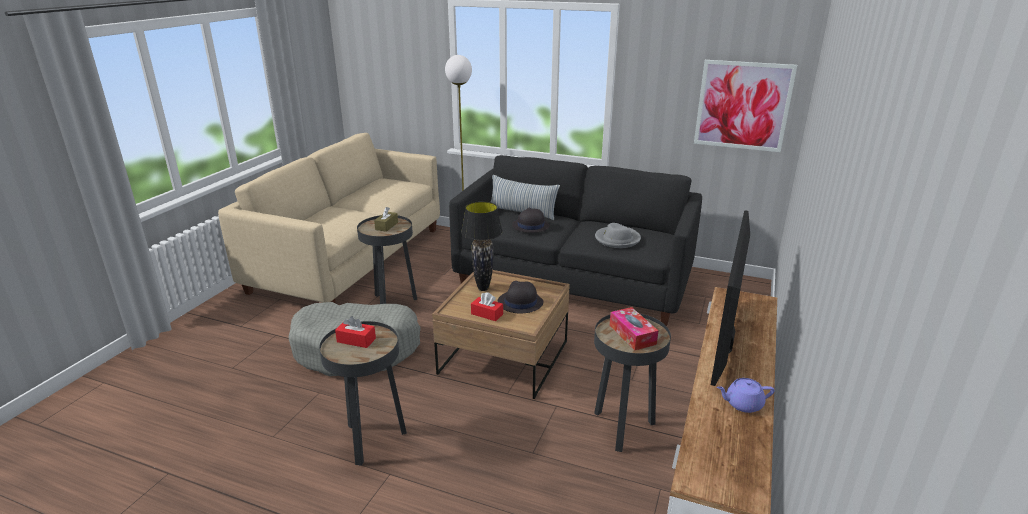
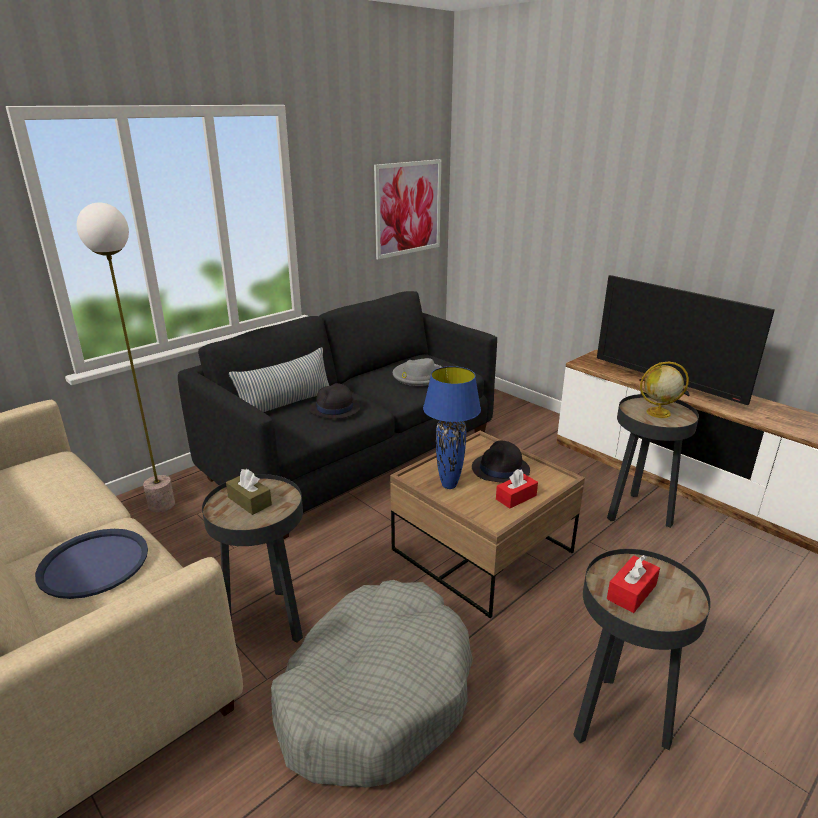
camera: 65 degrees left, 0 degrees up
black table lamp [461,201,503,291] -> blue table lamp [423,366,481,489]
tissue box [610,307,658,350] -> globe [640,362,689,418]
purple teapot [717,378,774,413] -> none
none -> blue tray [35,529,148,599]

